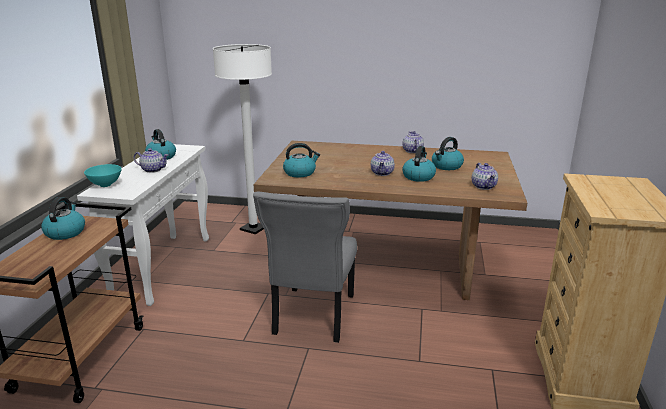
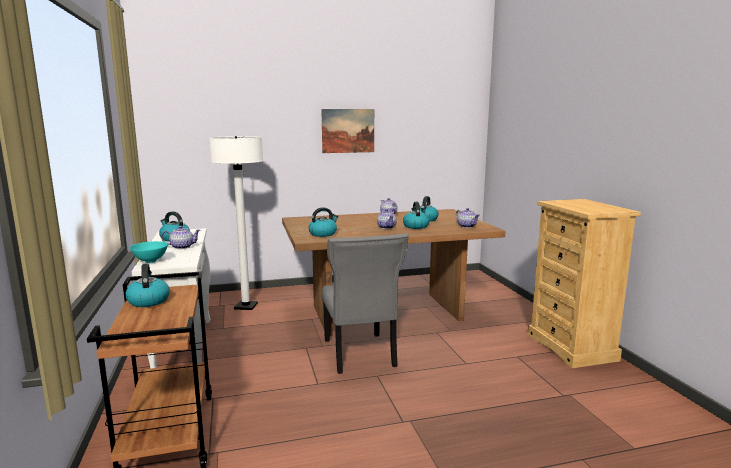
camera: 25 degrees left, 10 degrees down
none -> picture [321,109,374,153]

